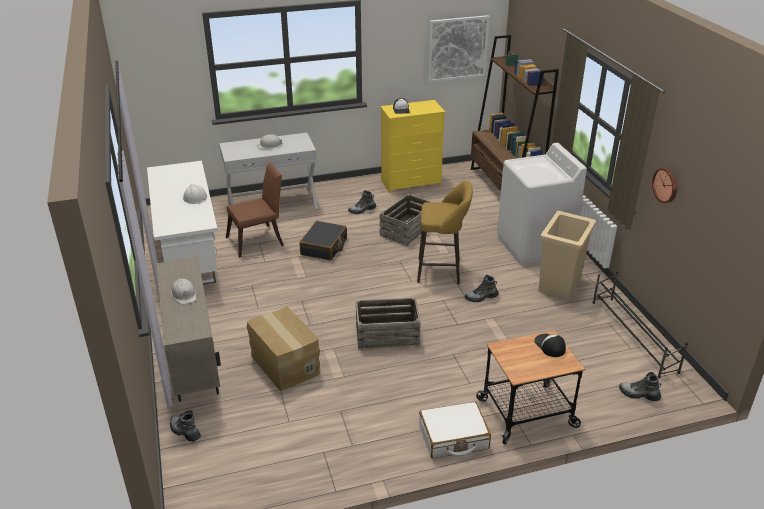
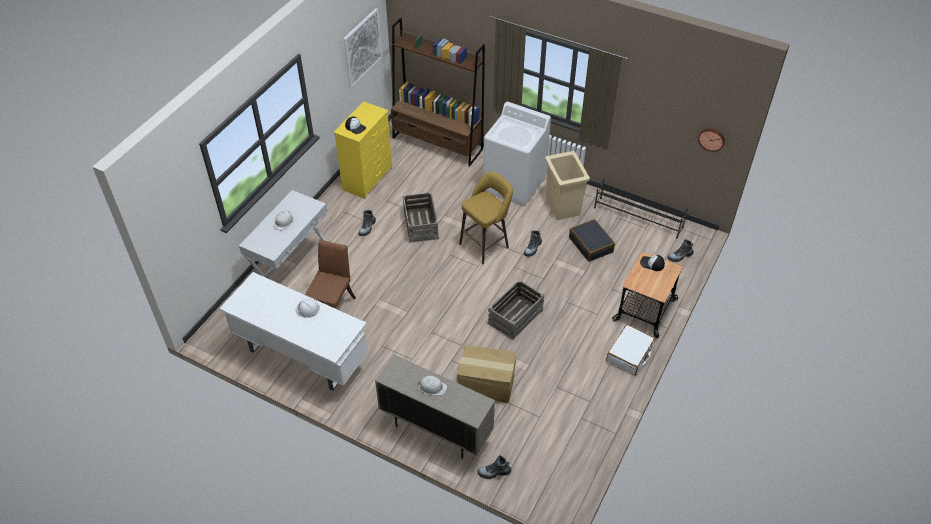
camera: 45 degrees left, 15 degrees up
black suitcase [299,221,347,261] -> black suitcase moved to [569,219,615,262]
wall clock [652,168,677,203] -> wall clock moved to [698,128,725,152]

